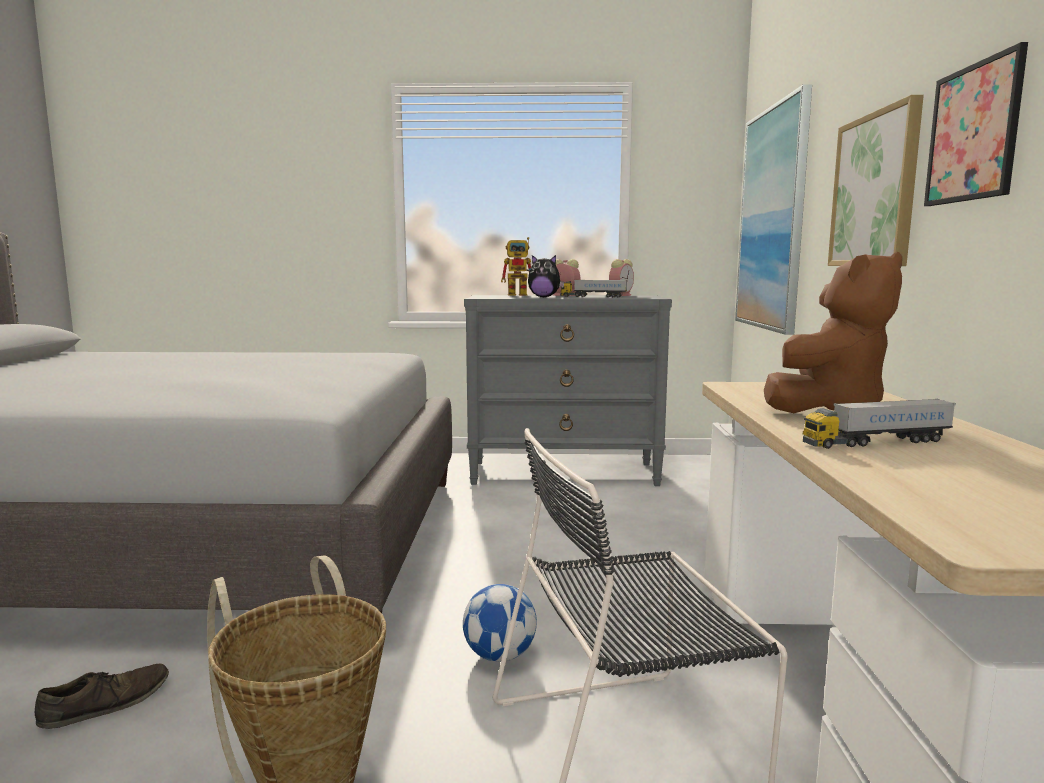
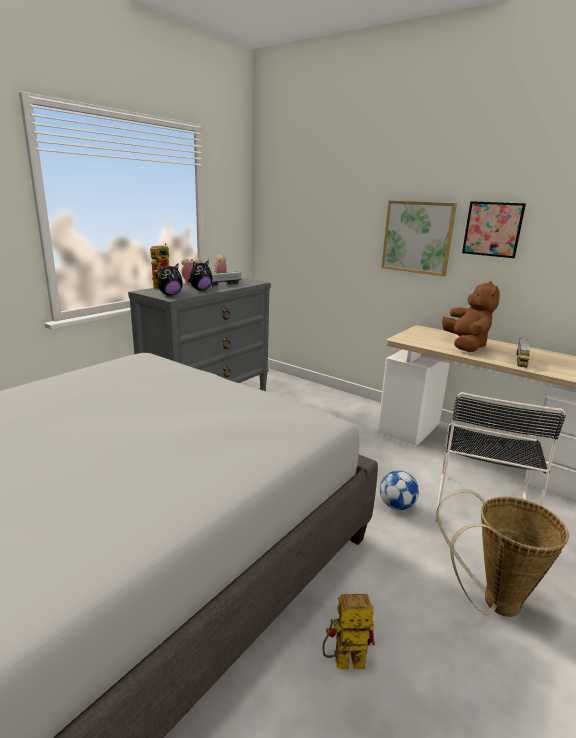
camera: 55 degrees left, 10 degrees up
brown shoe [35,664,169,729] -> toy robot [323,594,375,669]
picture [735,84,812,335] -> none
none -> plush toy [158,264,183,295]

